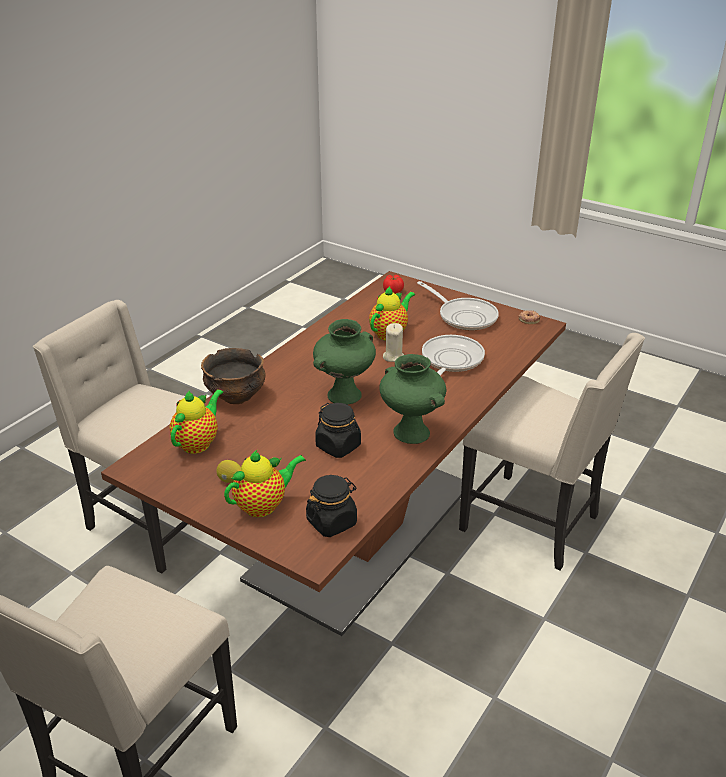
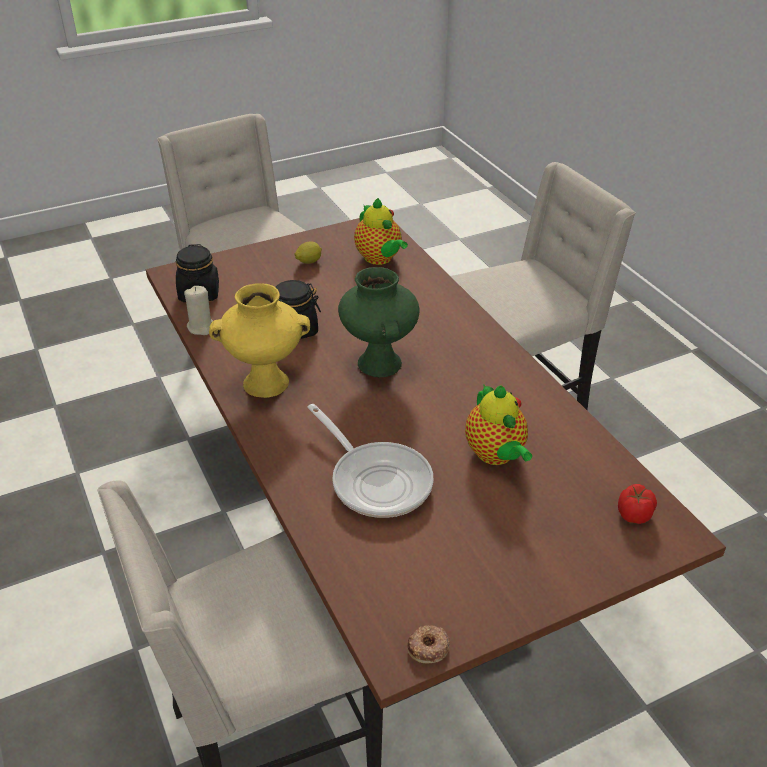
camera: 120 degrees right, 5 degrees up
bowl [201,348,266,404] -> none
teapot [224,450,306,517] -> none
green vase [379,354,446,444] -> yellow vase [209,283,310,398]
beige candle [383,323,404,362] -> beige candle moved to [184,286,213,335]
frying pan [417,281,499,330] -> none

